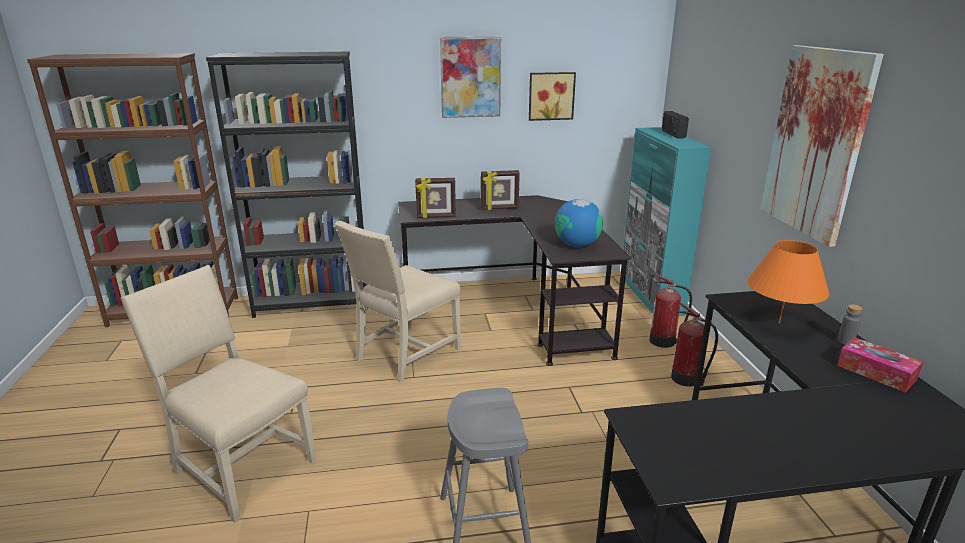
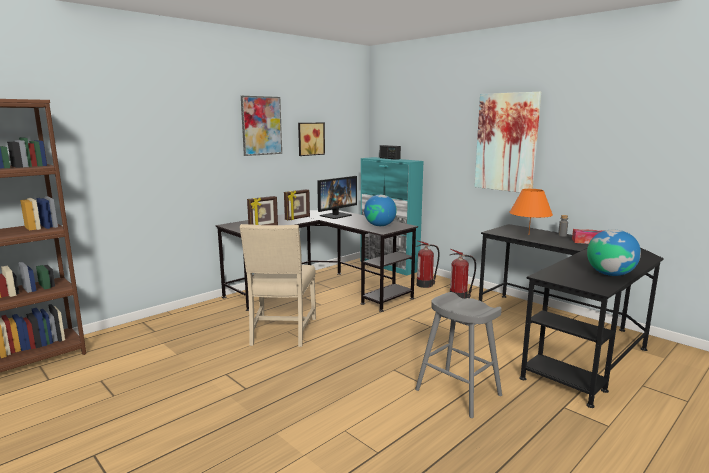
camera: 35 degrees left, 10 degrees down
beige chair [120,265,317,523] -> none
black bookcase [206,52,368,318] -> none
none -> monitor [317,176,357,219]
none -> globe [587,230,641,276]

